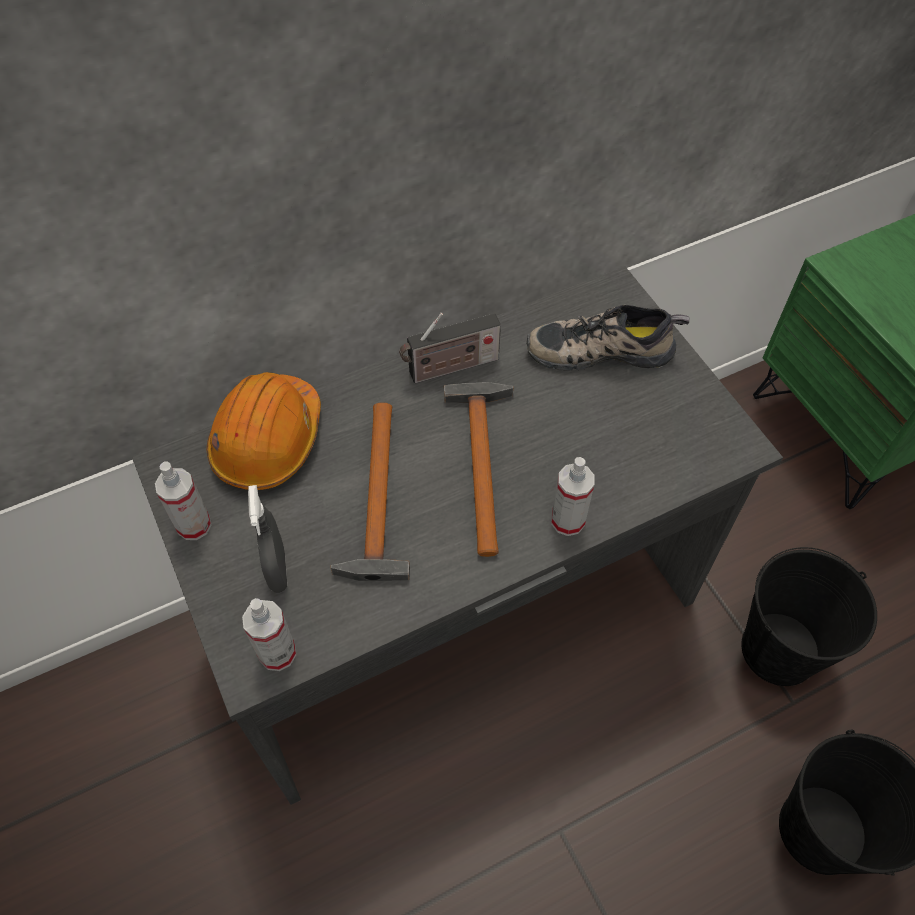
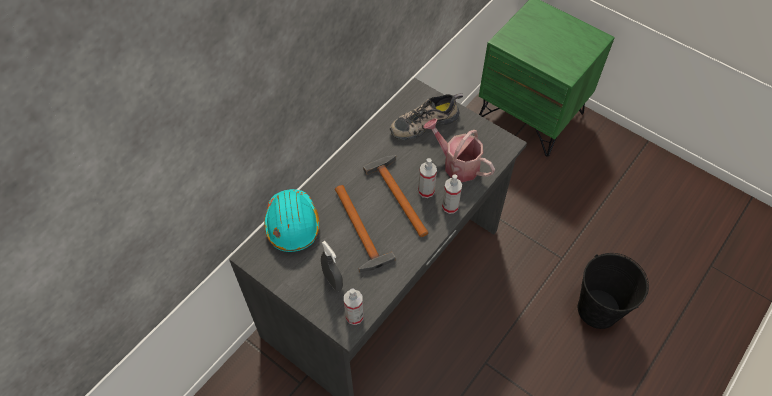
camera: 25 degrees left, 0 degrees up
spray bottle [155,462,212,540] -> spray bottle moved to [418,158,437,198]
orange hard hat [206,372,321,490] -> turquoise hard hat [264,189,319,252]
radio [399,313,501,383] -> none
black bucket [741,547,877,686] -> none
none -> watering can [423,118,495,182]

